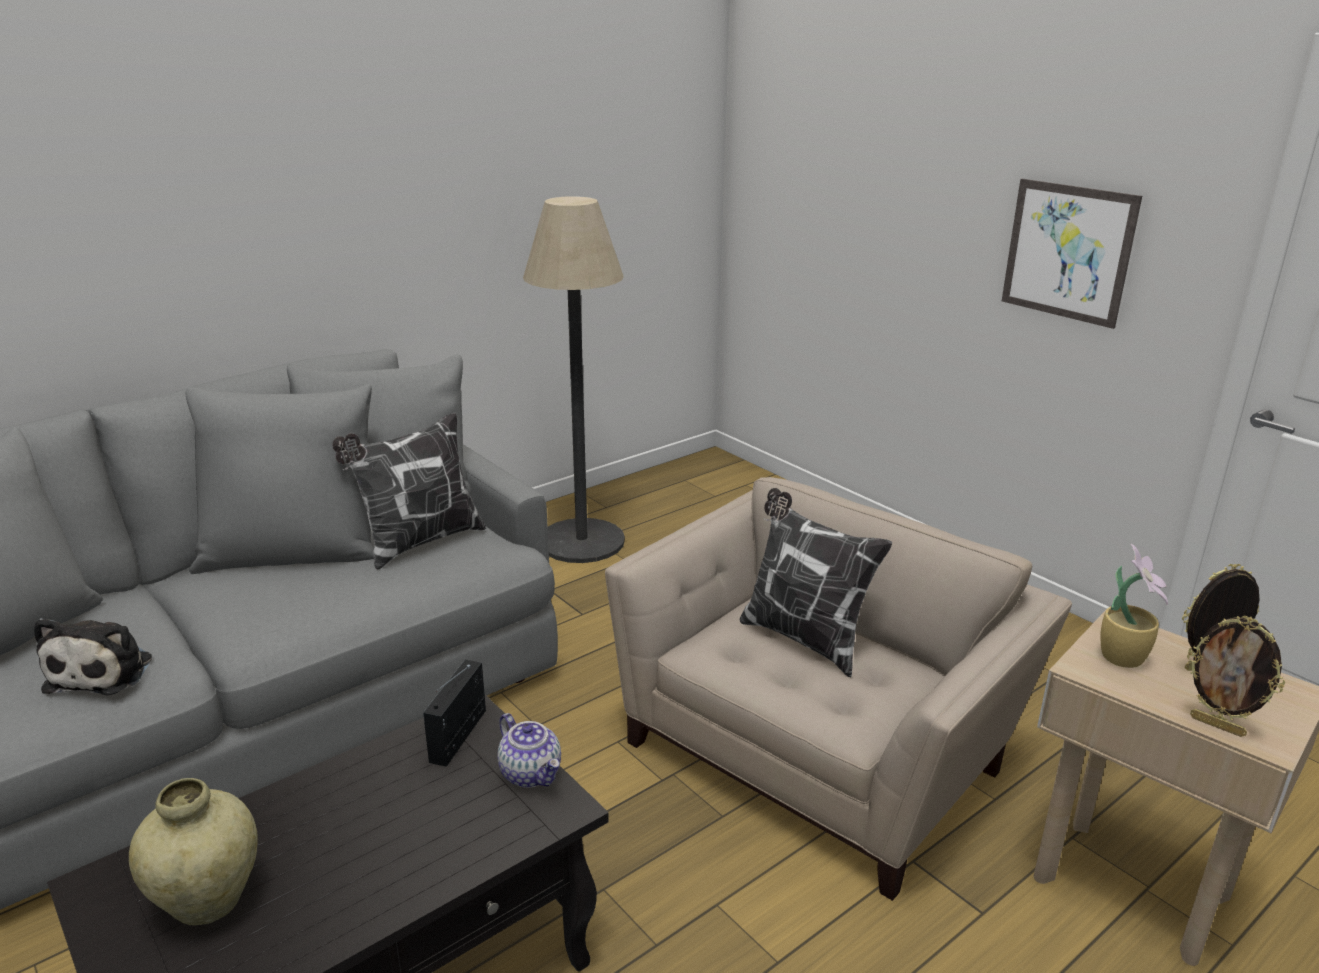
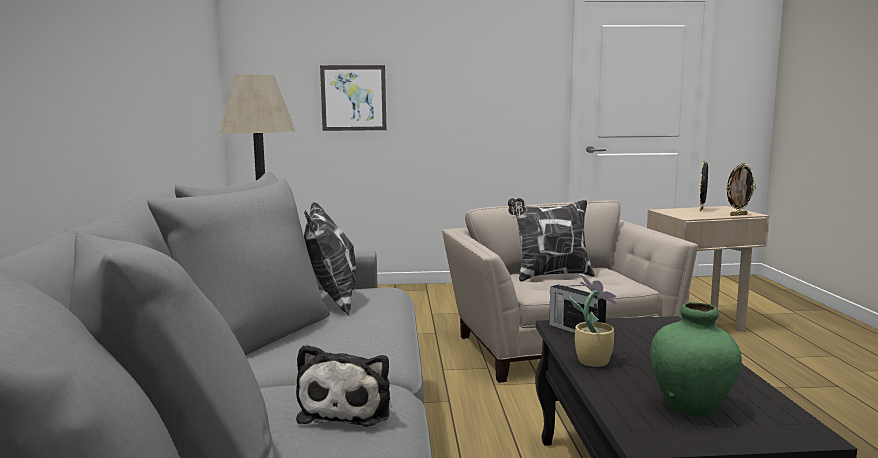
camera: 55 degrees left, 15 degrees down
plush toy [34,618,152,695] -> plush toy turned 60 degrees clockwise [296,344,390,427]
beige vase [129,778,258,926] -> green vase [650,302,742,417]
teapot [497,713,561,788] -> none
picture [1002,179,1142,329] -> picture moved to [320,65,387,131]
potted plant [1100,544,1168,668] -> potted plant moved to [569,274,617,367]

